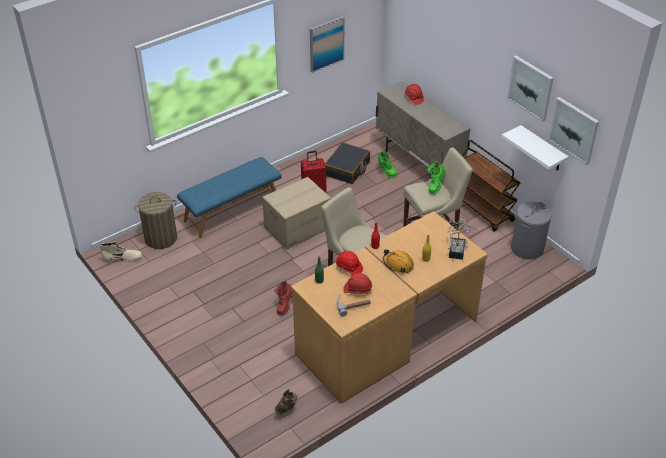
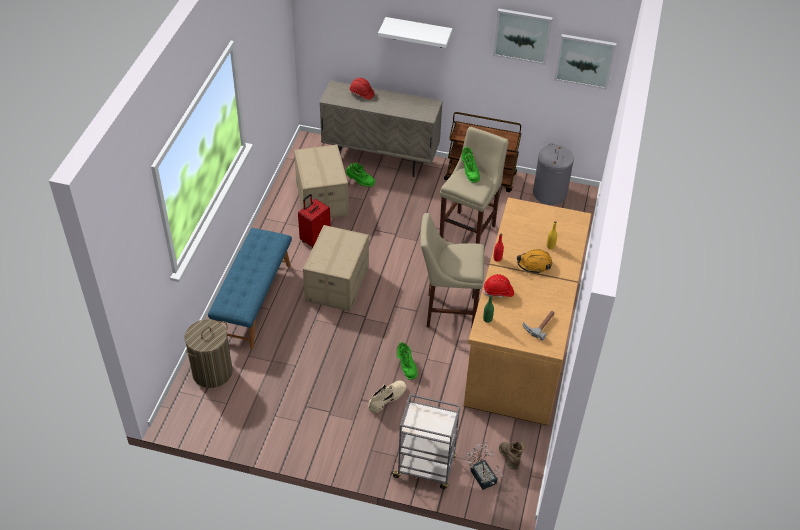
camera: 40 degrees left, 5 degrees up
beige boot [100,241,142,263] -> beige boot moved to [368,380,407,413]
red boot [274,281,293,316] -> green boot [397,342,418,380]
picture [310,16,345,73] -> none
black suitcase [325,142,370,184] -> cardboard box [294,145,349,218]
red hard hat [343,273,373,294] -> none
potted plant [446,218,471,260] -> potted plant moved to [465,441,503,490]
white shelf [502,125,568,171] -> white shelf moved to [378,17,453,48]
none -> grey cart [390,394,460,489]

